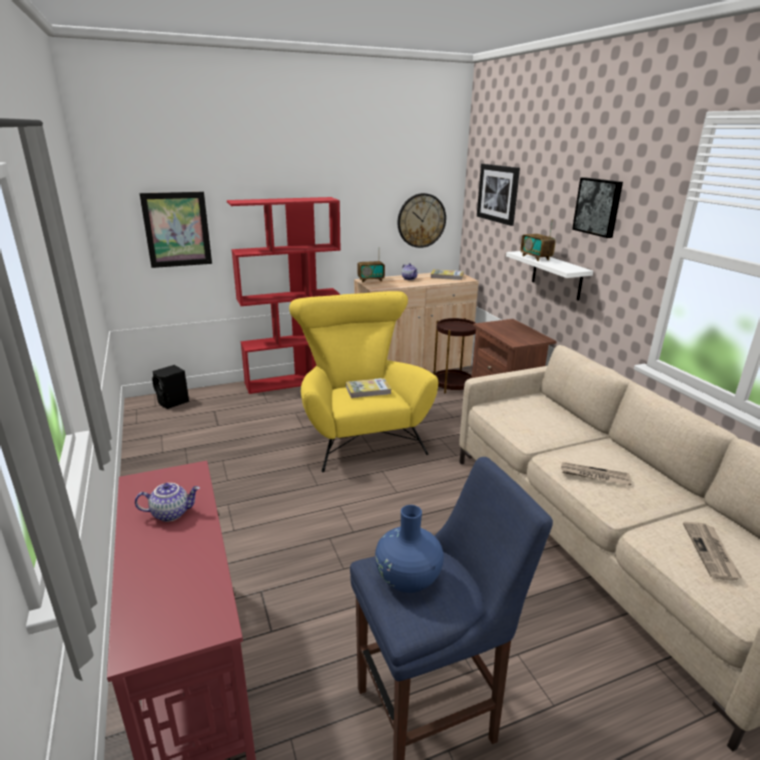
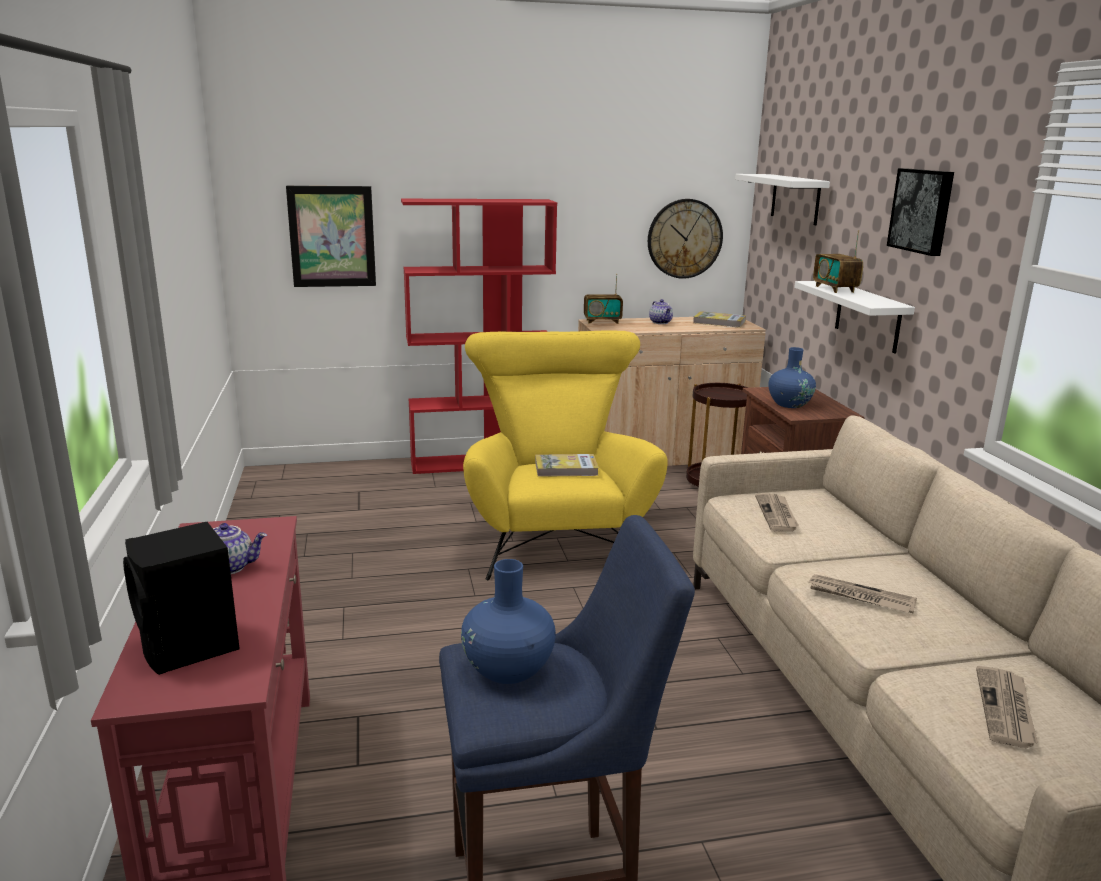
camera: 10 degrees right, 5 degrees down
black speaker [152,365,189,409] -> black speaker moved to [123,522,240,675]
picture [477,164,520,226] -> white shelf [735,174,830,225]
none -> newspaper [755,493,799,532]
none -> blue vase [769,347,816,408]

